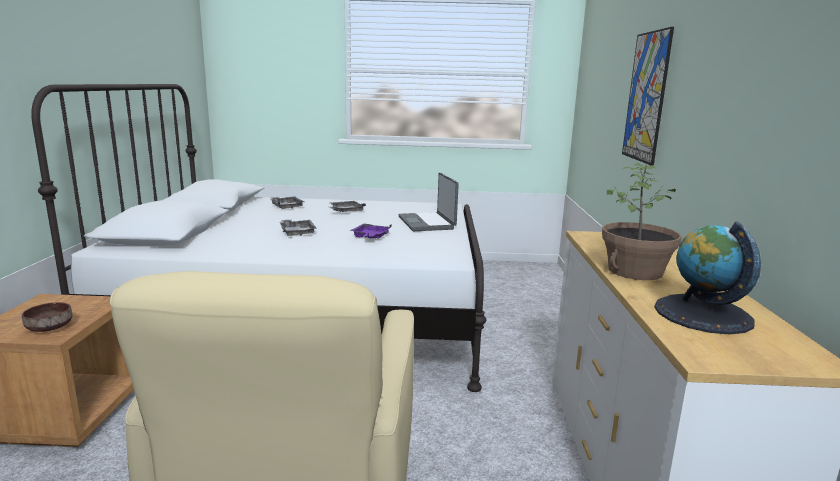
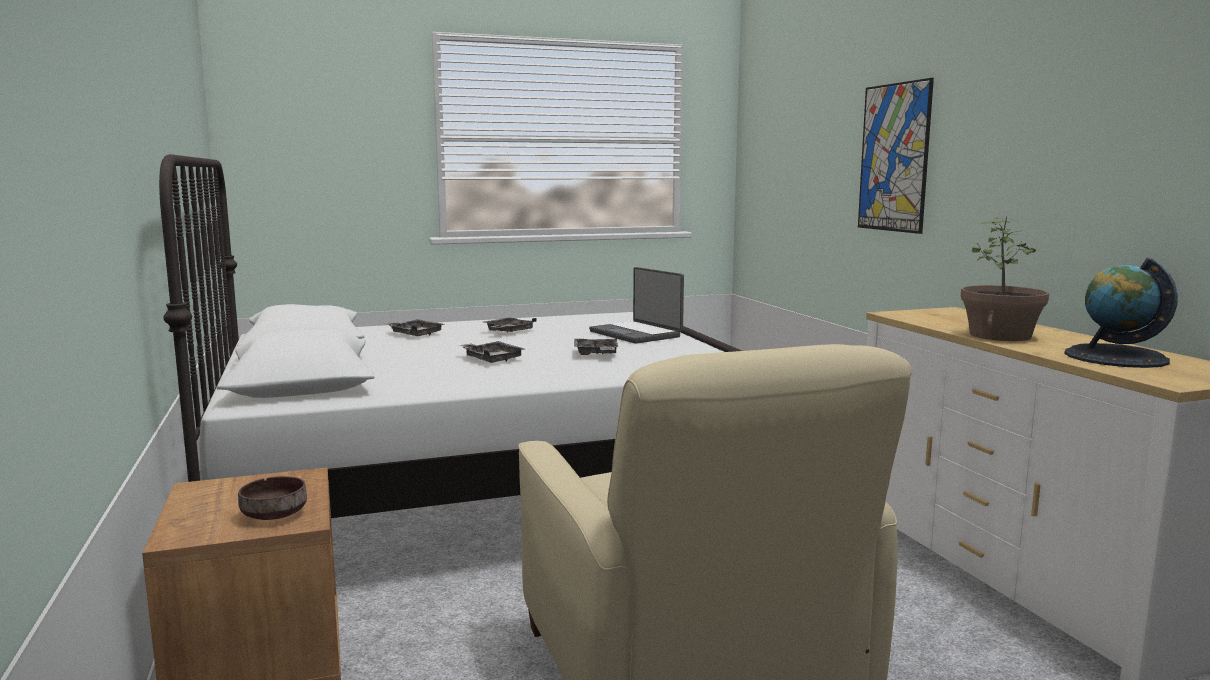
camera: 20 degrees left, 5 degrees down
purple tray [350,224,392,239] -> grey tray [574,335,618,355]

